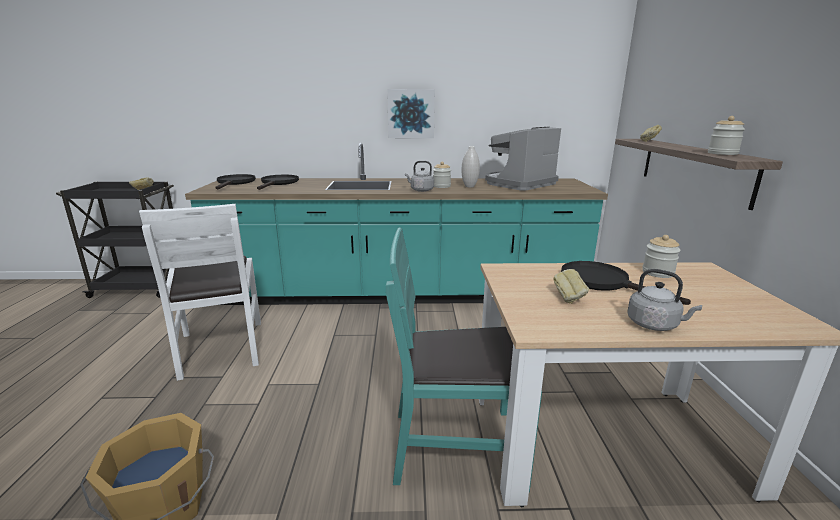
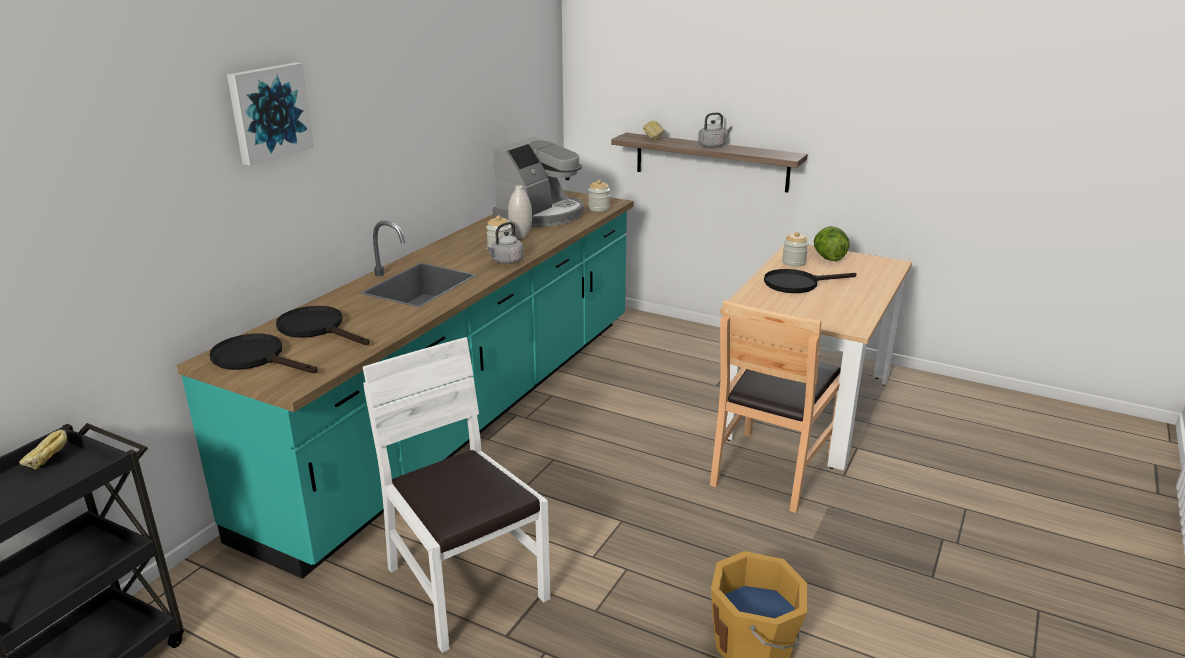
camera: 60 degrees left, 5 degrees up
white chair [139,204,261,381] -> white chair turned 135 degrees counterclockwise [363,337,551,653]
turquoise chair [386,227,542,492] -> brown chair [710,300,841,513]
picture [387,89,435,138] -> picture moved to [227,63,314,165]
coffee machine [485,127,561,191] -> coffee machine turned 135 degrees counterclockwise [493,136,584,227]
bread [553,269,589,304] -> none
grey kettle [628,269,702,331] -> grey kettle moved to [698,112,732,148]
jar [708,116,745,155] -> jar moved to [588,180,610,212]
none -> lettuce [814,226,849,261]

